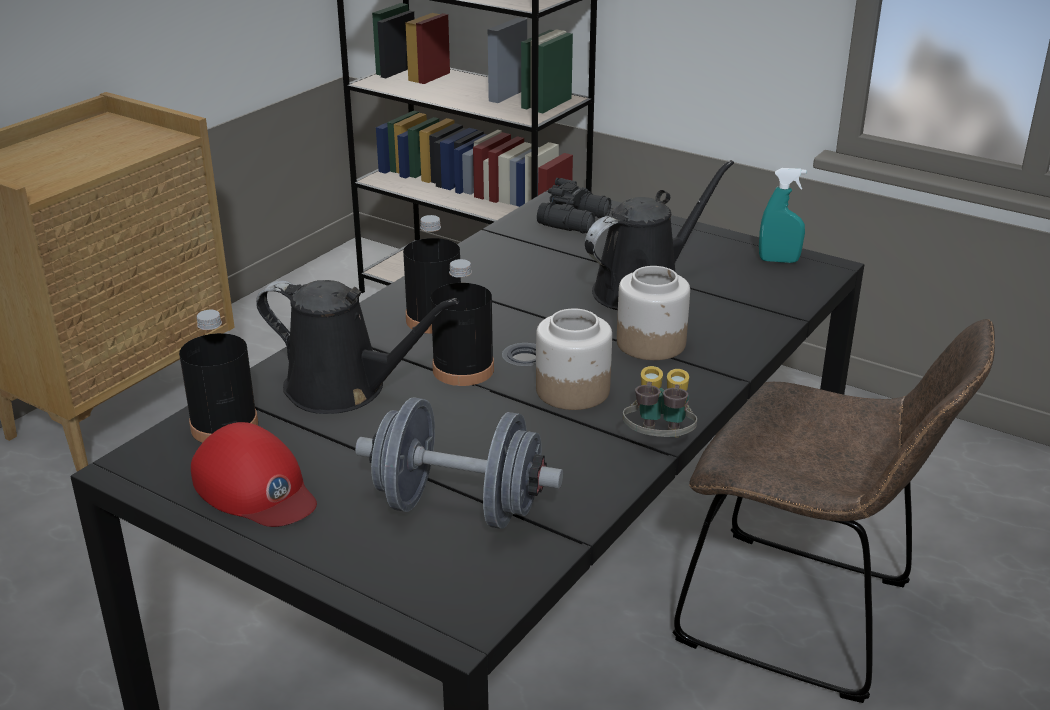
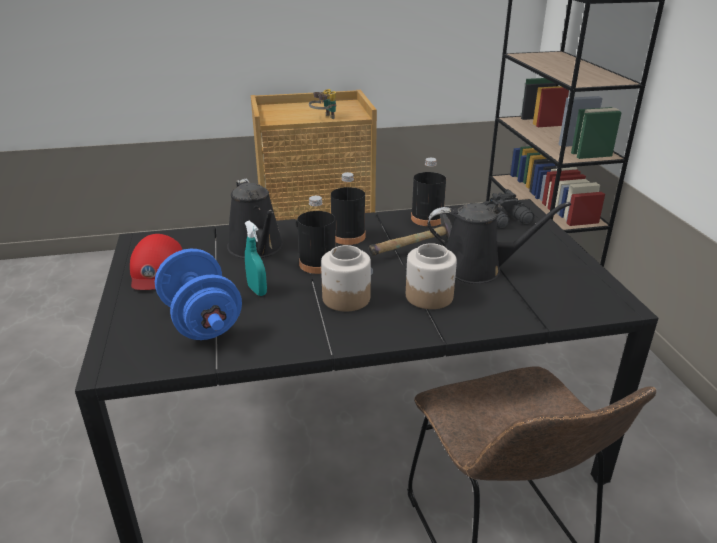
camera: 45 degrees right, 0 degrees up
black bottle [179,310,258,443] -> black bottle moved to [411,158,446,226]
grey dumbbell [355,397,563,529] -> blue dumbbell [155,249,242,340]
binoculars [623,366,697,437] -> binoculars moved to [309,89,337,119]
turquoise spray bottle [759,168,807,263] -> turquoise spray bottle moved to [245,221,267,296]
none -> hammer [369,214,452,256]

